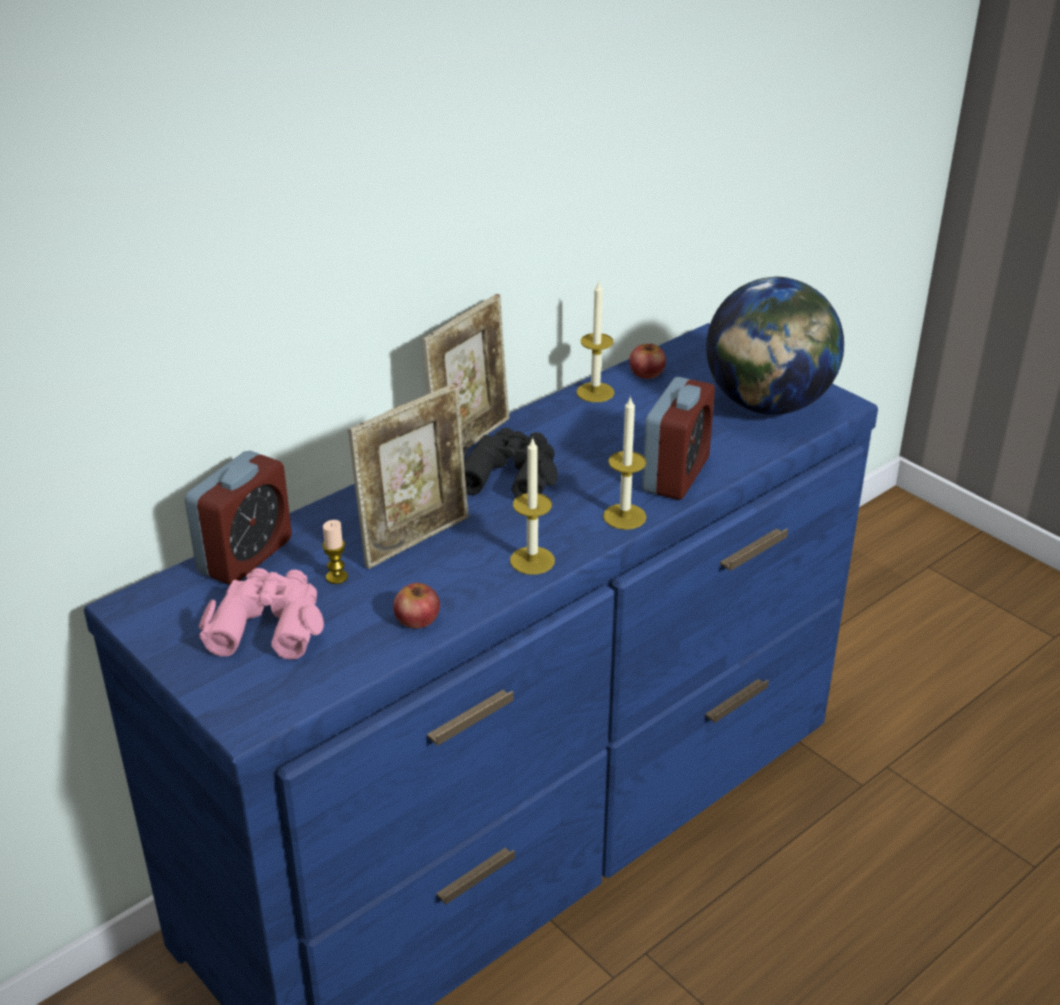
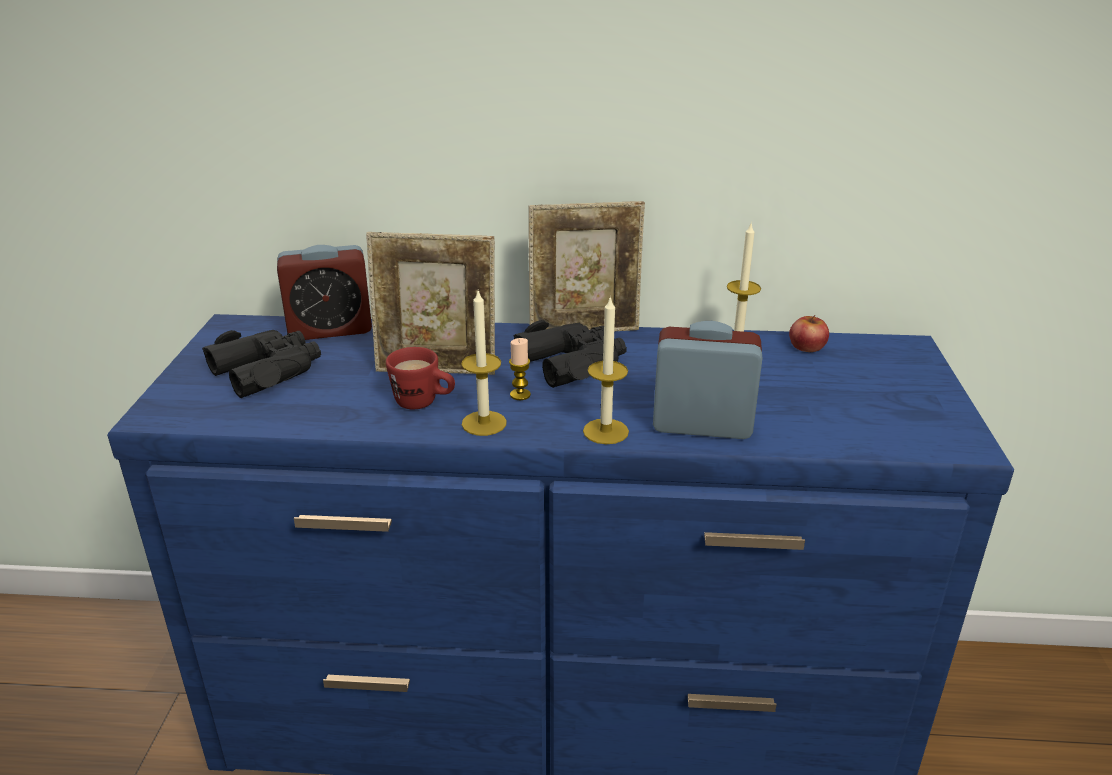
camera: 45 degrees right, 5 degrees down
pink binoculars [199,568,324,660] -> black binoculars [202,330,321,398]
candle [322,520,348,584] -> candle moved to [509,338,531,400]
apple [393,583,440,629] -> none
alarm clock [642,377,715,500] -> alarm clock turned 150 degrees counterclockwise [653,321,763,439]
globe [706,276,844,415] -> none
none -> red mug [386,347,455,410]

